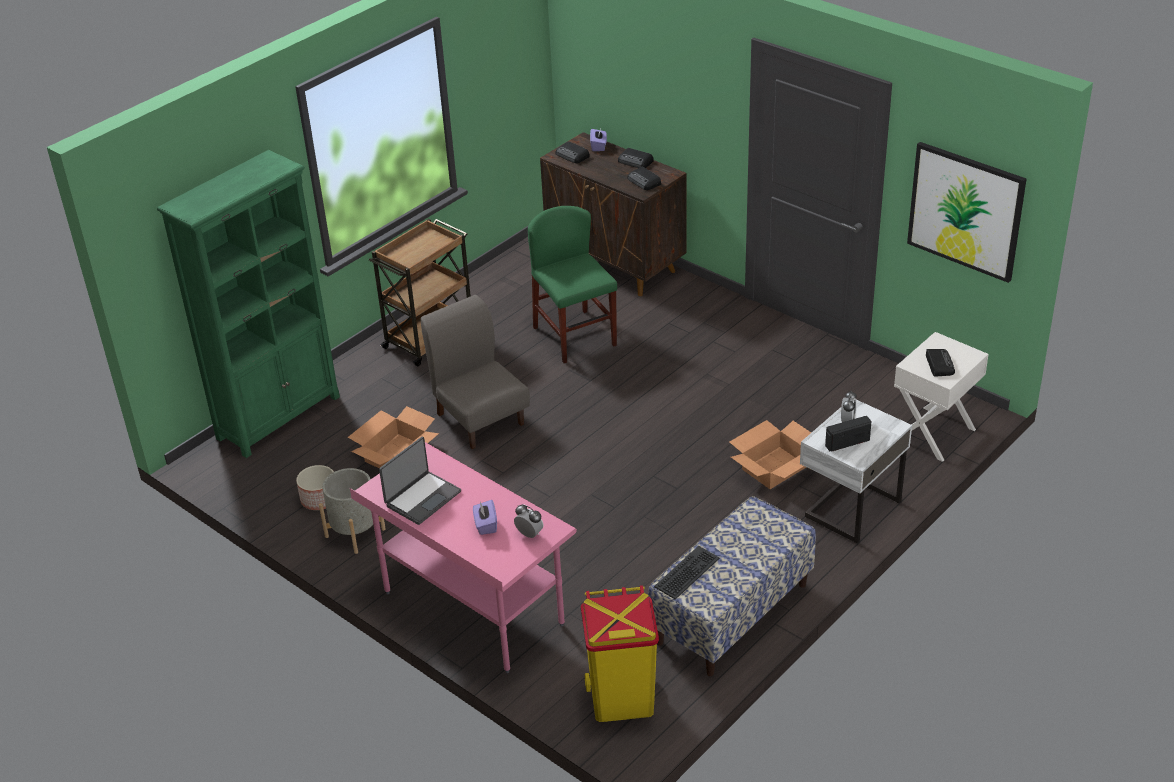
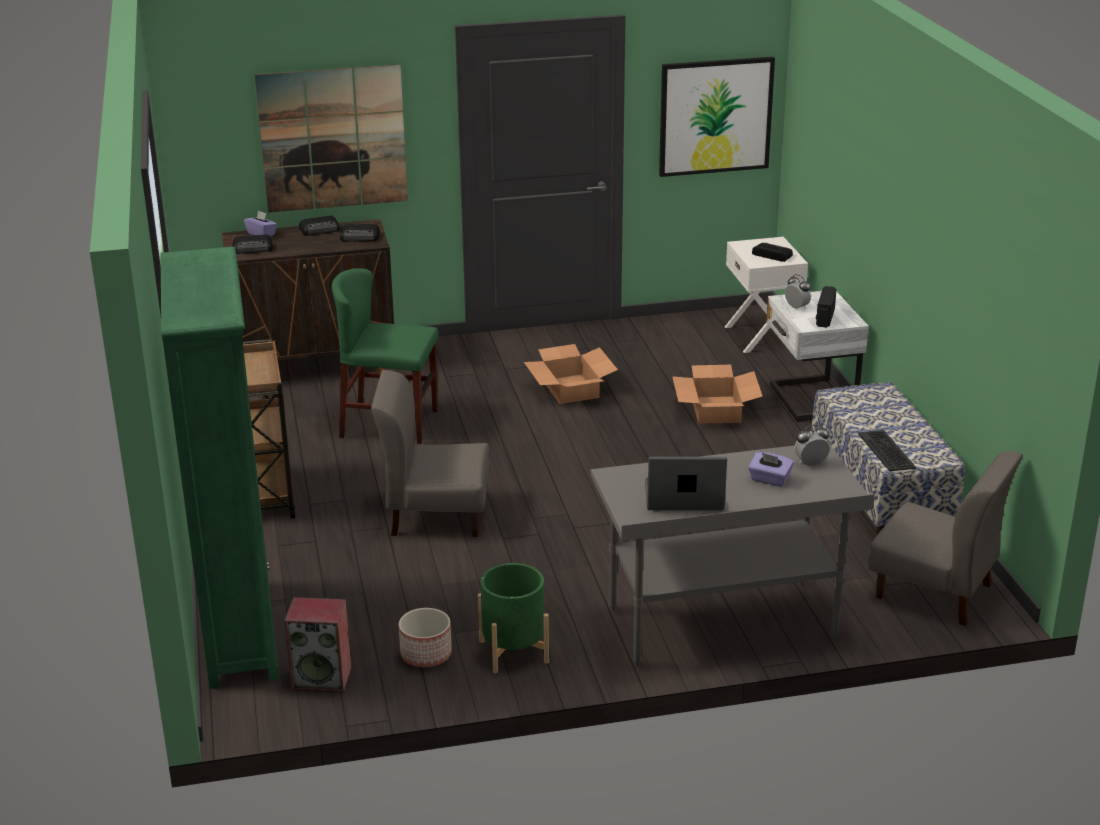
camera: 55 degrees left, 10 degrees down
grey planter [319,468,386,554] -> green planter [478,563,549,673]
cardboard box [348,406,439,468] -> cardboard box moved to [524,344,618,404]
pink desk [350,442,577,673] -> grey desk [590,442,875,666]
laptop [379,437,461,525] -> laptop turned 75 degrees counterclockwise [645,457,727,510]
yellow trash can [581,585,659,722] -> grey chair [868,451,1023,626]
none -> picture [255,65,408,213]
none -> speaker [284,597,351,693]

